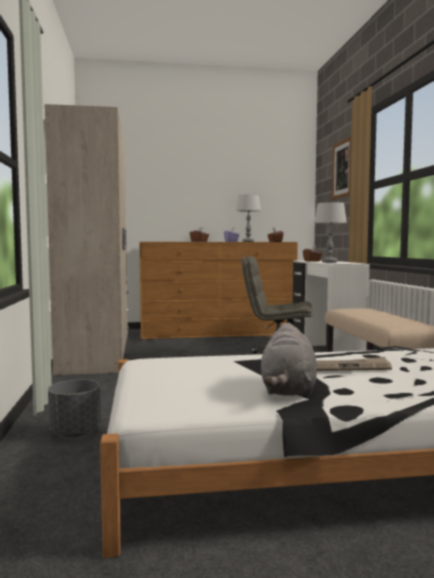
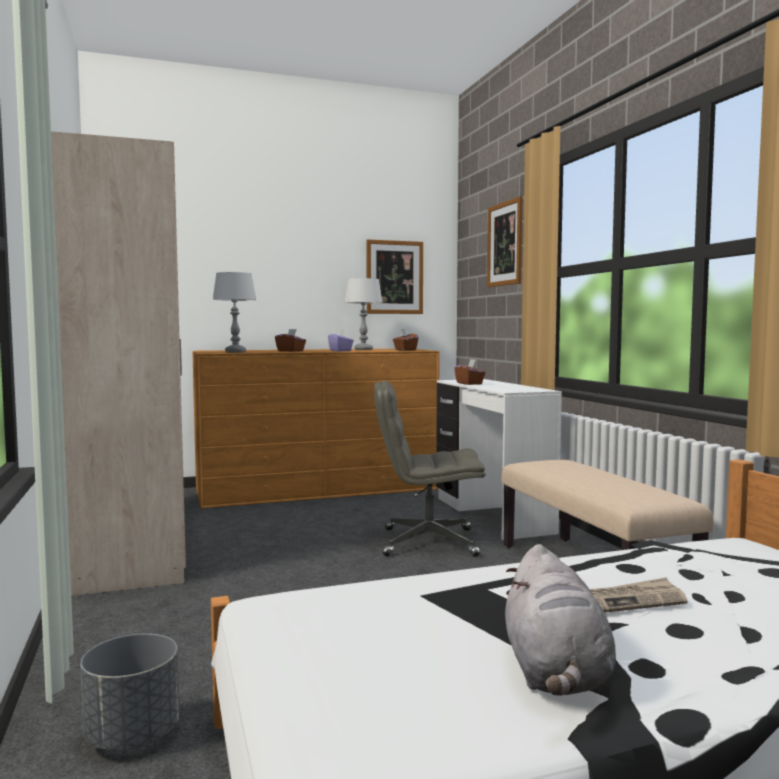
camera: 10 degrees left, 0 degrees up
grey table lamp [314,202,347,263] -> grey table lamp moved to [212,272,256,353]
none -> picture [366,239,423,314]

